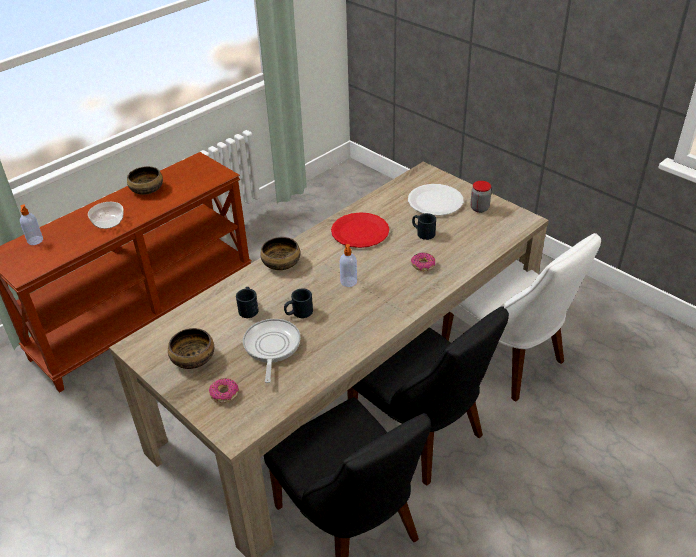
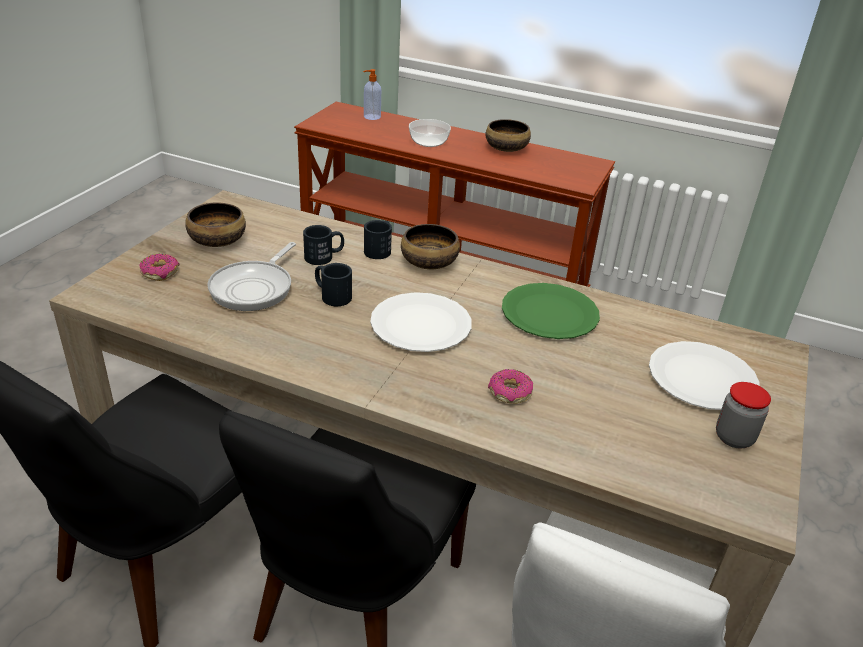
camera: 65 degrees right, 5 degrees down
frying pan [243,319,301,383] -> frying pan turned 135 degrees clockwise [207,242,296,311]
red plate [331,212,389,248] -> green plate [502,283,600,339]
soap dispenser [340,244,357,287] -> white plate [370,292,472,352]
black mug [412,213,436,240] -> black mug moved to [364,220,392,259]

